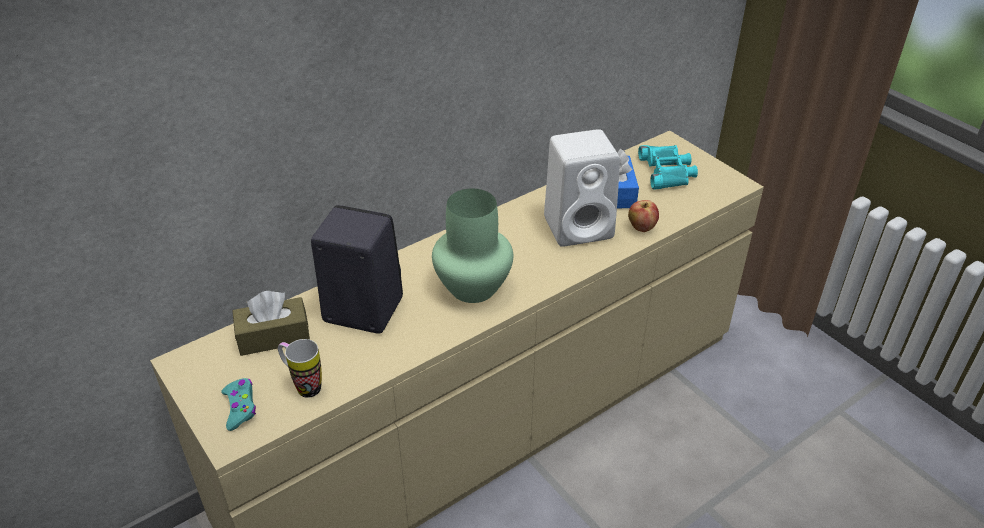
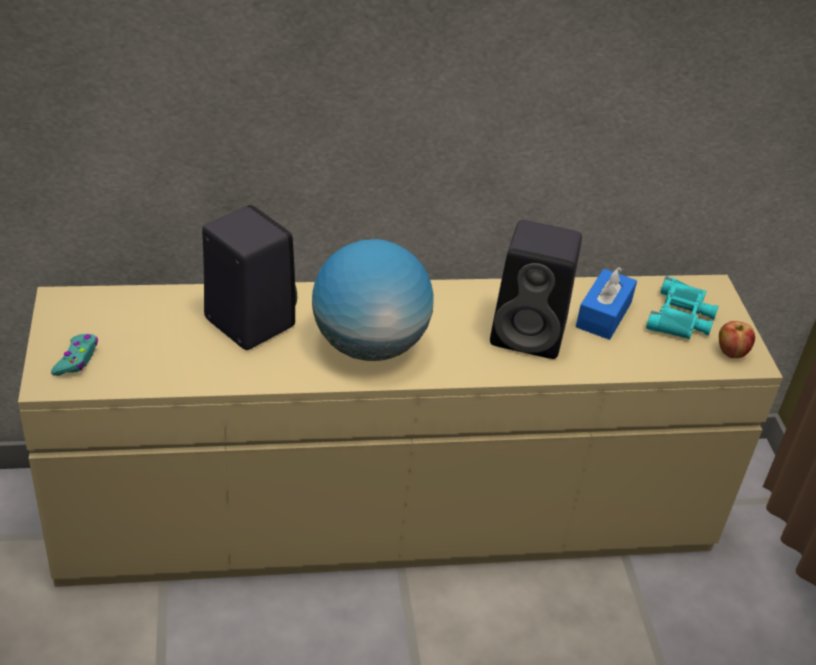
camera: 25 degrees right, 0 degrees up
brown tissue box [232,291,310,356] -> none
mug [278,339,322,398] -> none
green vase [432,189,513,303] -> globe [312,239,434,361]
white speaker [544,129,620,247] -> black speaker [490,220,582,359]
apple [628,200,659,232] -> apple moved to [719,321,755,358]

